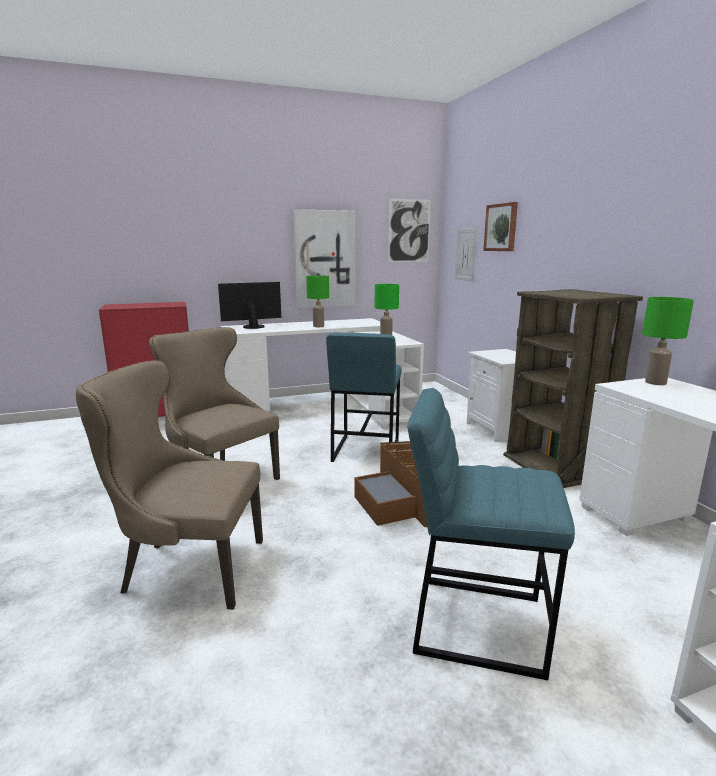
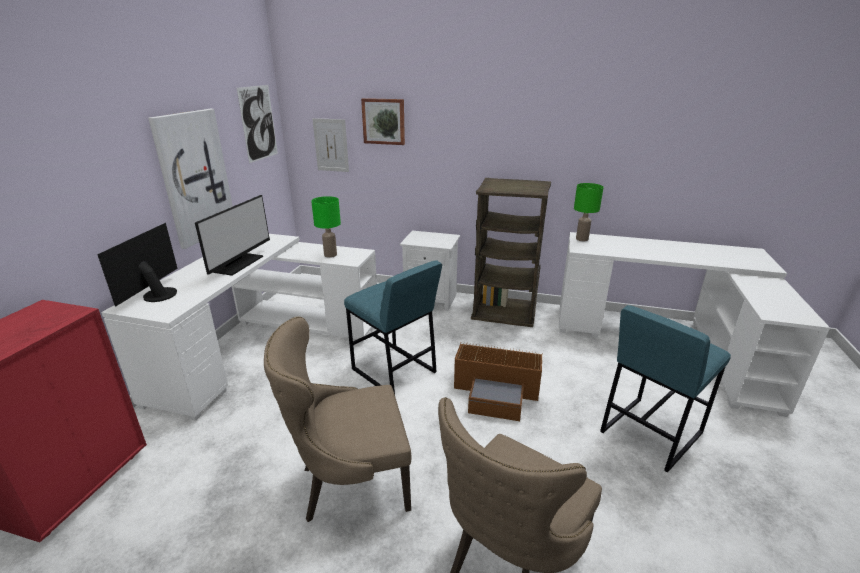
camera: 55 degrees left, 10 degrees up
green table lamp [306,275,329,327] -> monitor [195,195,270,276]

